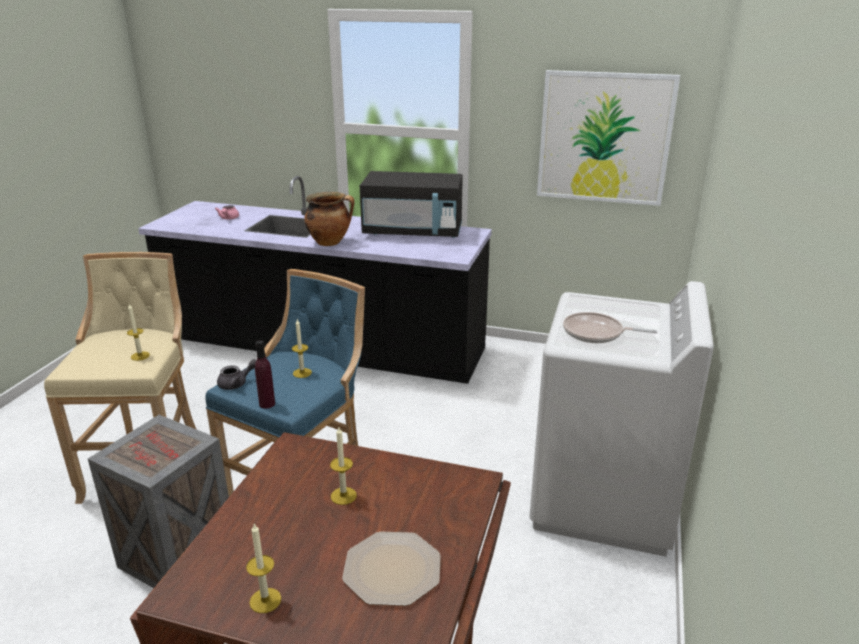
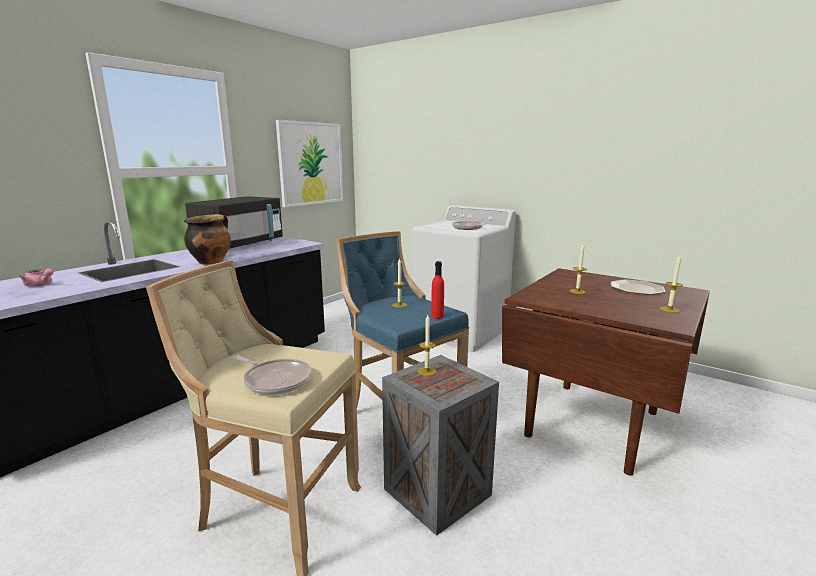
camera: 70 degrees left, 10 degrees down
candle [127,304,150,361] -> candle moved to [418,315,436,376]
grey teapot [217,359,256,390] -> none
purple bottle [255,340,275,409] -> red bottle [431,261,444,319]
none -> frying pan [233,355,312,395]

